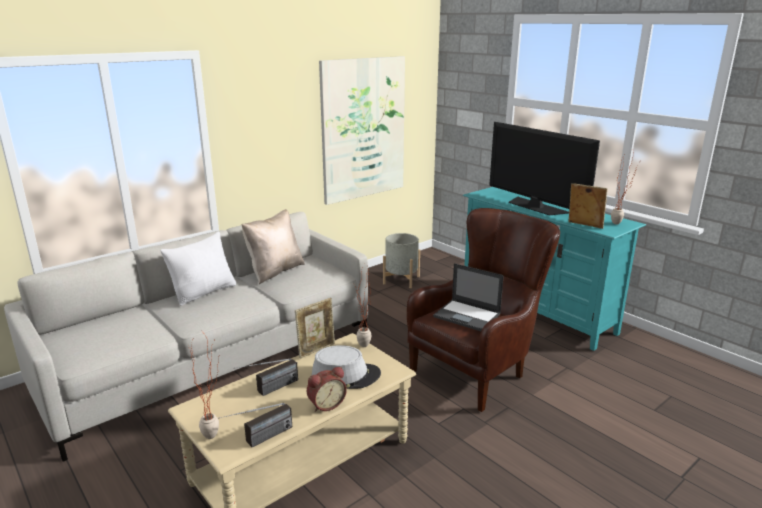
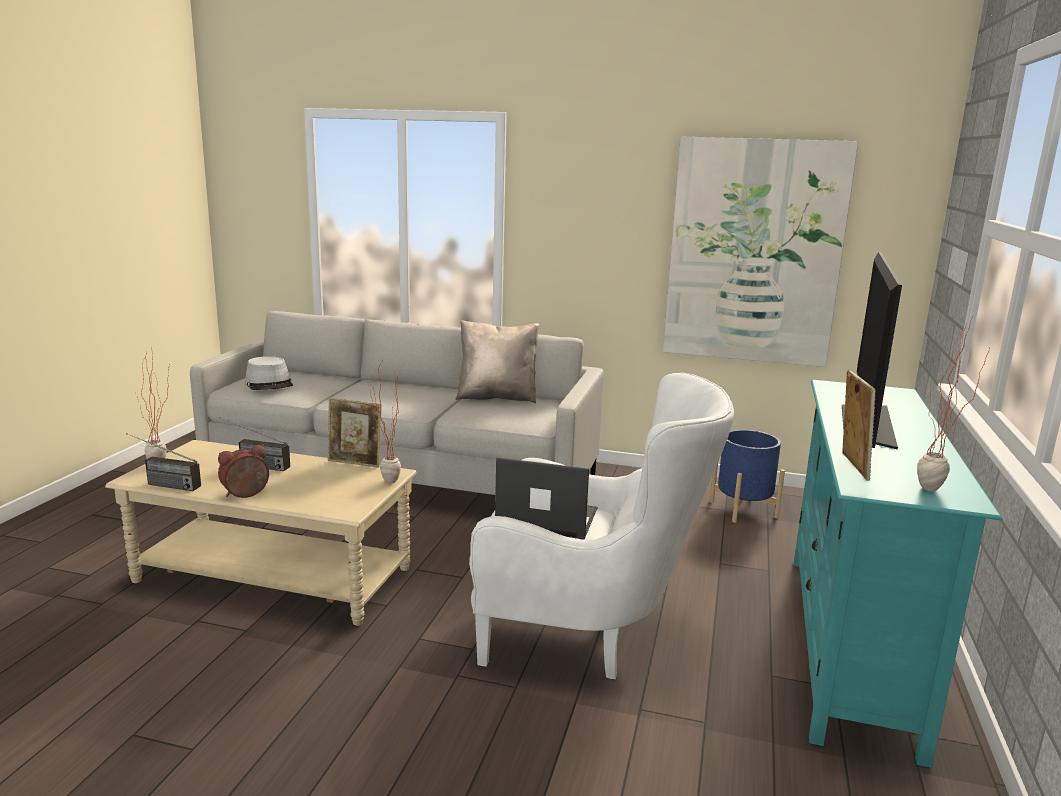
camera: 55 degrees right, 5 degrees down
white pillow [161,232,236,306] -> none
alarm clock [307,367,347,412] -> alarm clock turned 120 degrees clockwise [218,445,269,498]
grey hat [311,345,381,389] -> grey hat moved to [245,356,293,390]
grey planter [383,233,420,288] -> blue planter [710,430,785,523]
brown armchair [407,208,560,412] -> white armchair [469,373,734,679]
laptop [433,263,504,331] -> laptop turned 105 degrees clockwise [495,457,597,539]

